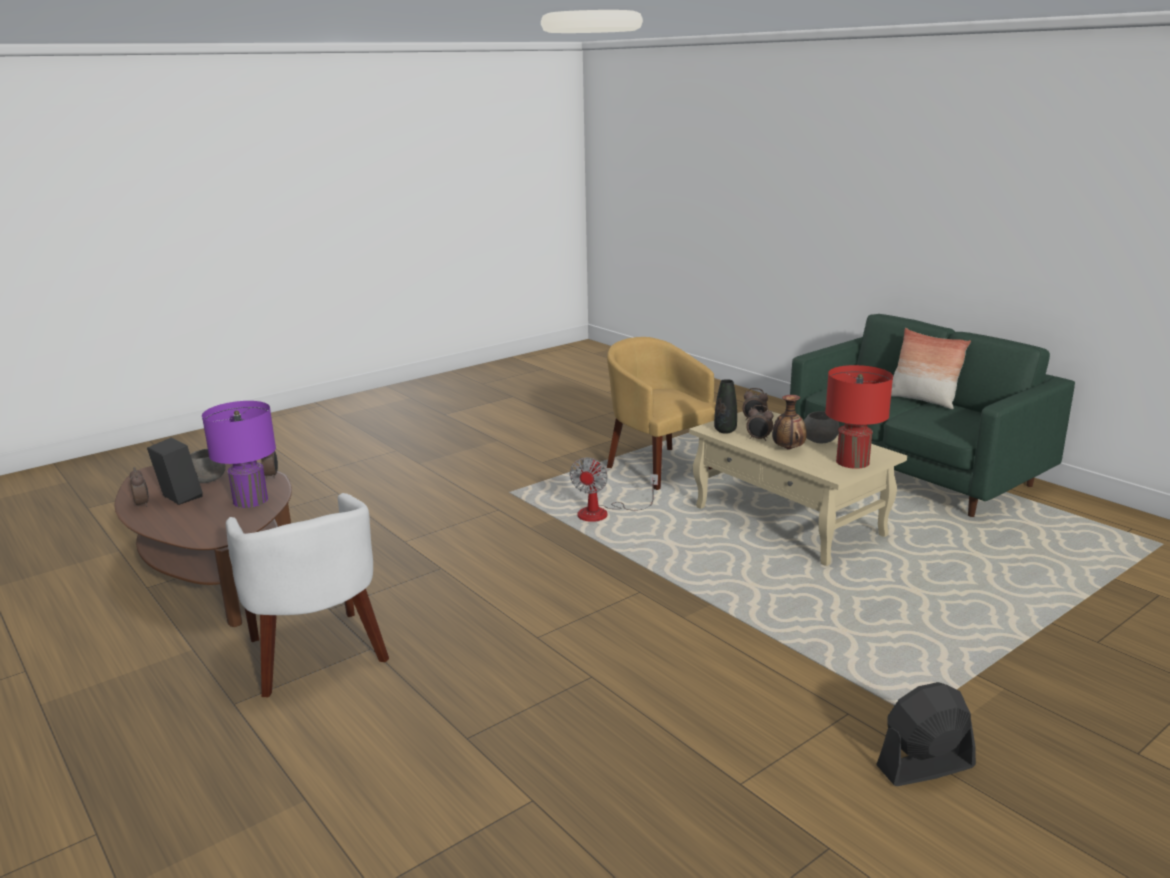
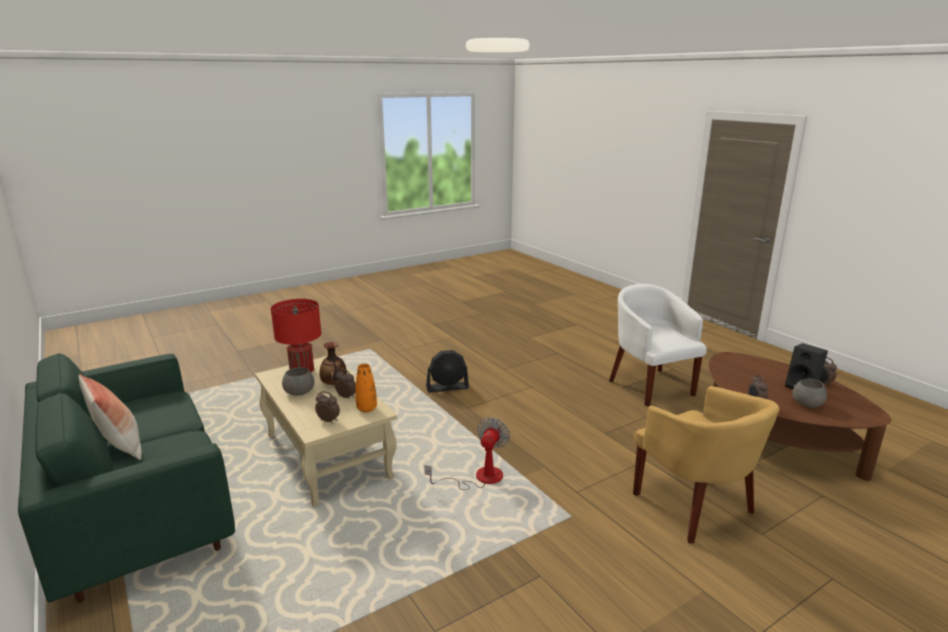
camera: 175 degrees left, 0 degrees up
purple table lamp [202,401,276,508] -> none
yellow armchair [607,337,716,490] -> yellow armchair moved to [633,386,780,544]
black vase [714,379,737,433] -> orange vase [355,364,377,412]
black fan [876,682,976,786] -> black fan moved to [426,350,469,392]

